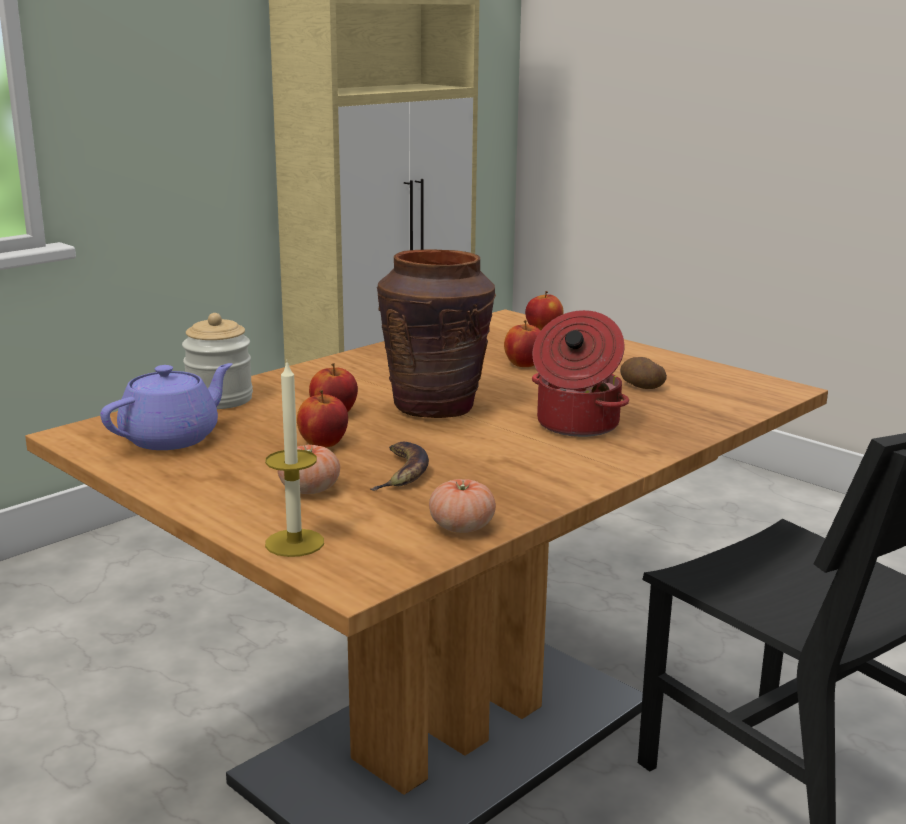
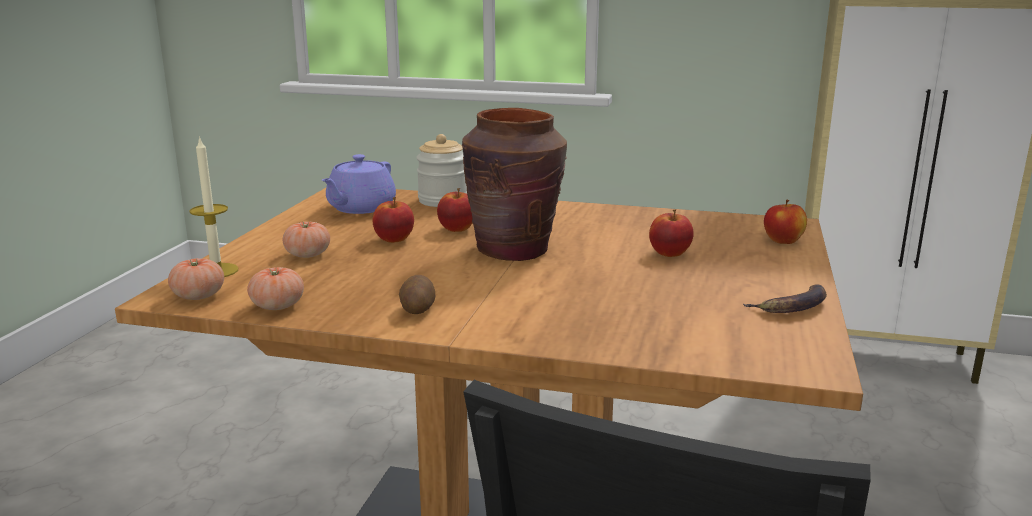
camera: 60 degrees right, 0 degrees up
purple teapot [100,363,232,450] -> purple teapot turned 105 degrees clockwise [322,154,396,214]
banana [370,442,429,491] -> banana moved to [743,284,827,313]
cooking pot [532,310,629,437] -> none
potato [620,357,667,389] -> potato moved to [399,275,435,314]
none -> tomato [168,258,224,300]

